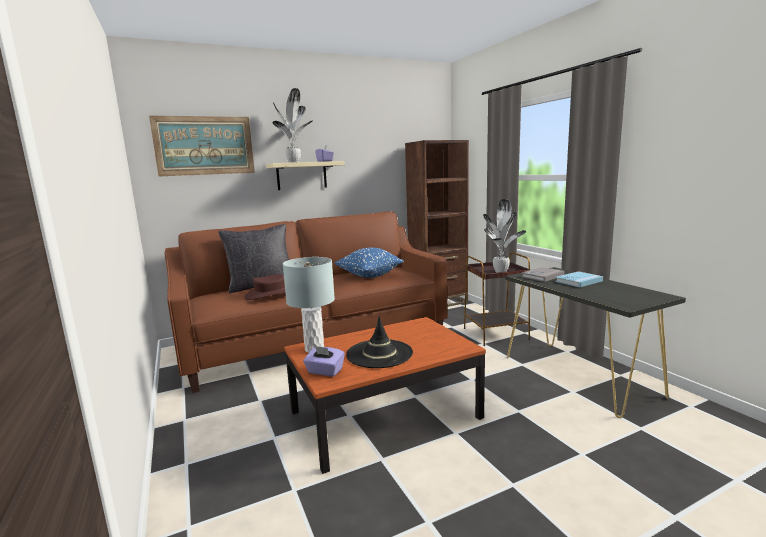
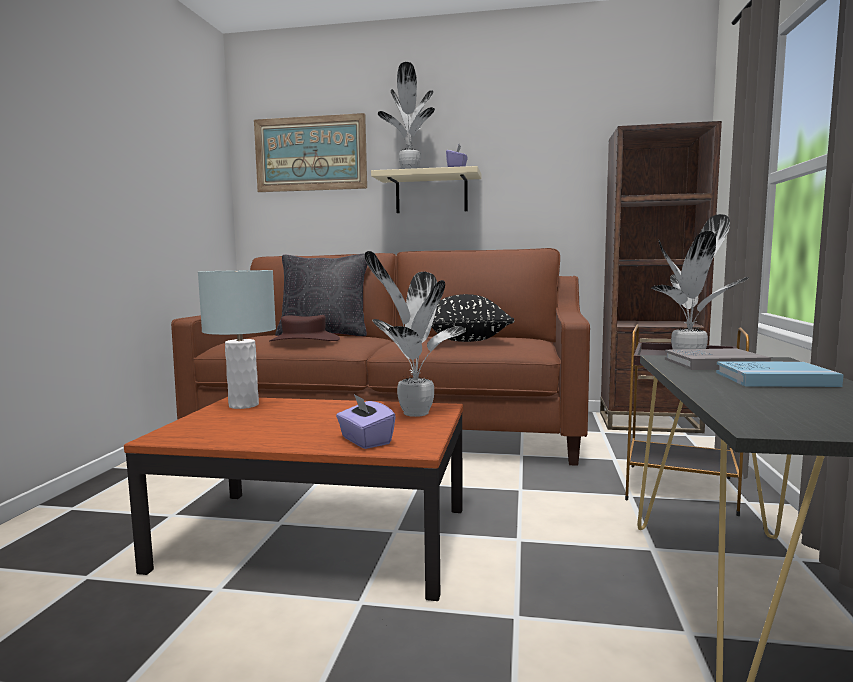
camera: 35 degrees right, 5 degrees down
purple tissue box [303,346,345,377] -> purple tissue box moved to [336,394,396,449]
blue pillow [334,247,404,278] -> black pillow [432,294,514,342]
black hat [346,316,413,368] -> none
none -> potted plant [365,251,466,417]

